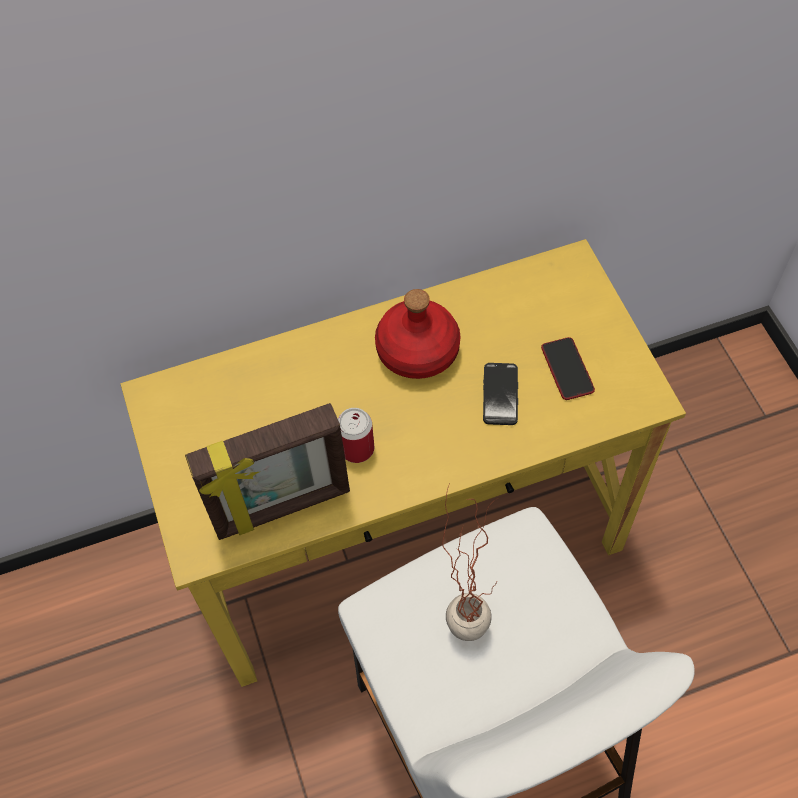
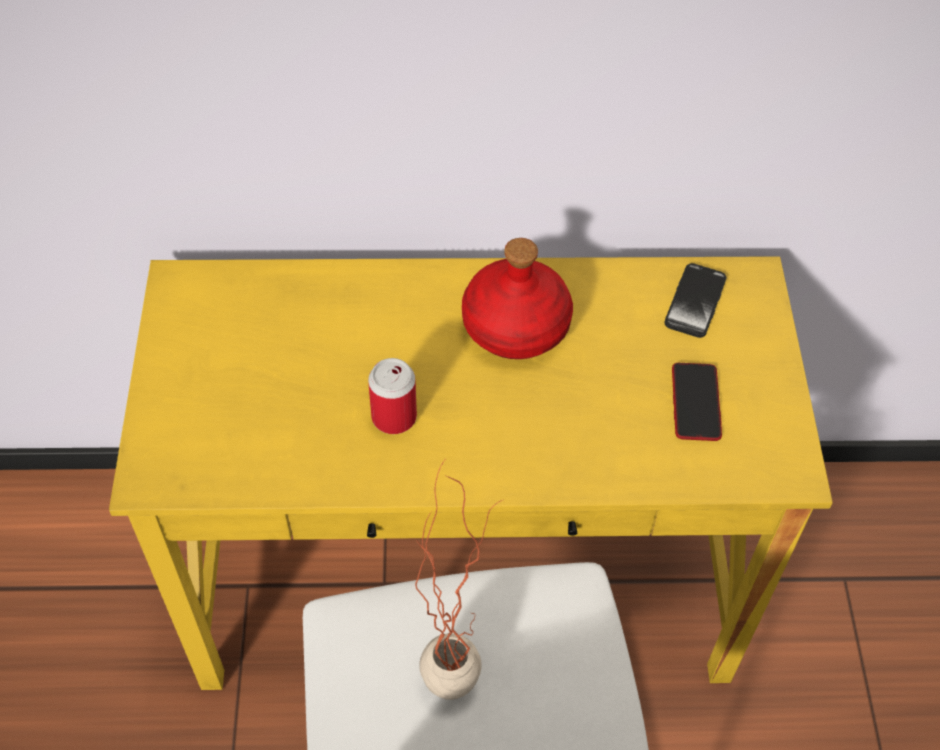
camera: 15 degrees right, 5 degrees down
picture frame [185,403,350,540] -> none
phone [483,363,518,425] -> phone moved to [665,263,726,338]

